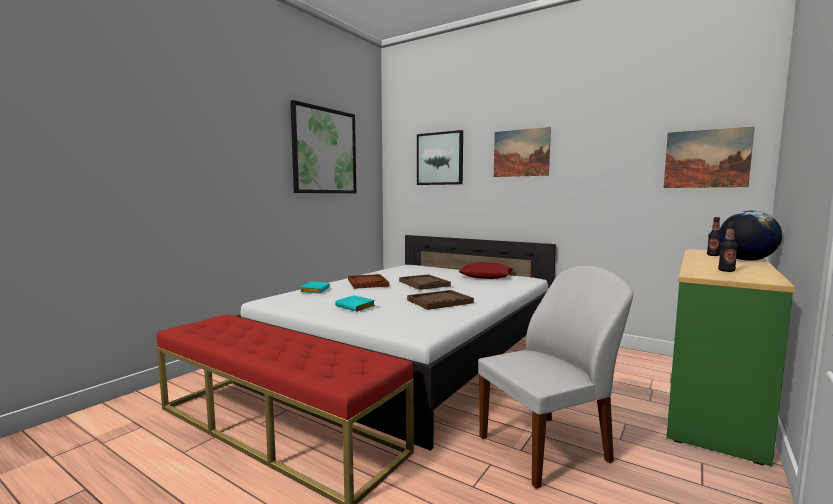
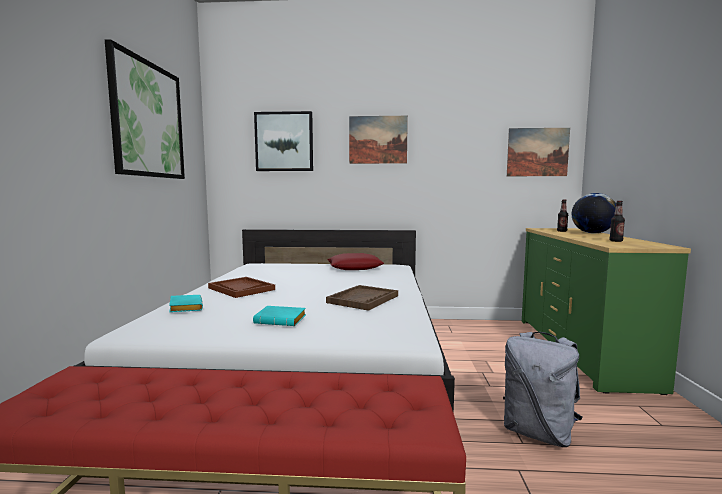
camera: 30 degrees left, 0 degrees up
brown tray [399,274,451,290] -> none
white chair [478,266,633,489] -> grey backpack [503,332,583,447]

